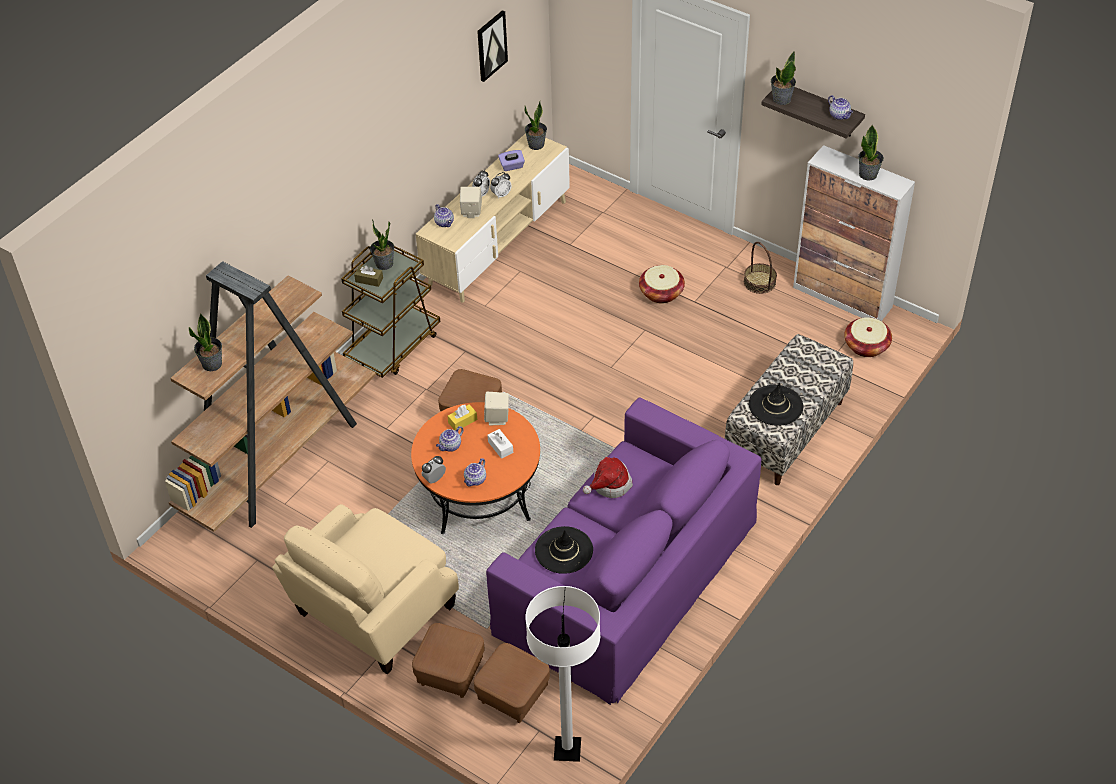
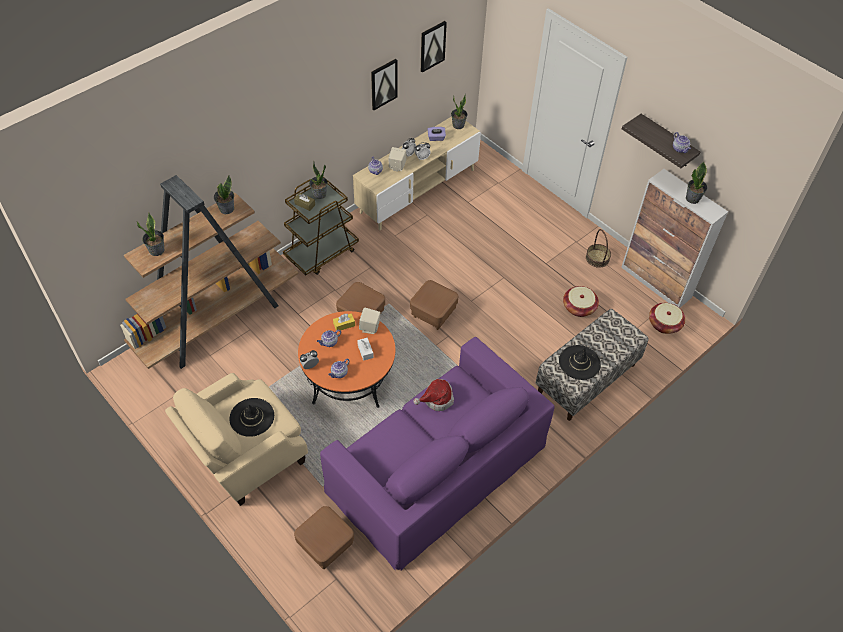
camera: 10 degrees right, 5 degrees up
brown ottoman [412,623,485,698] -> brown ottoman moved to [410,280,458,330]
white floor lamp [526,586,600,762] -> none
black hat [535,526,593,574] -> black hat moved to [229,398,274,437]
basket [639,265,685,303] -> basket moved to [563,286,599,317]
potted plant [771,52,796,105] -> potted plant moved to [214,175,234,214]
none -> picture [371,59,397,110]

